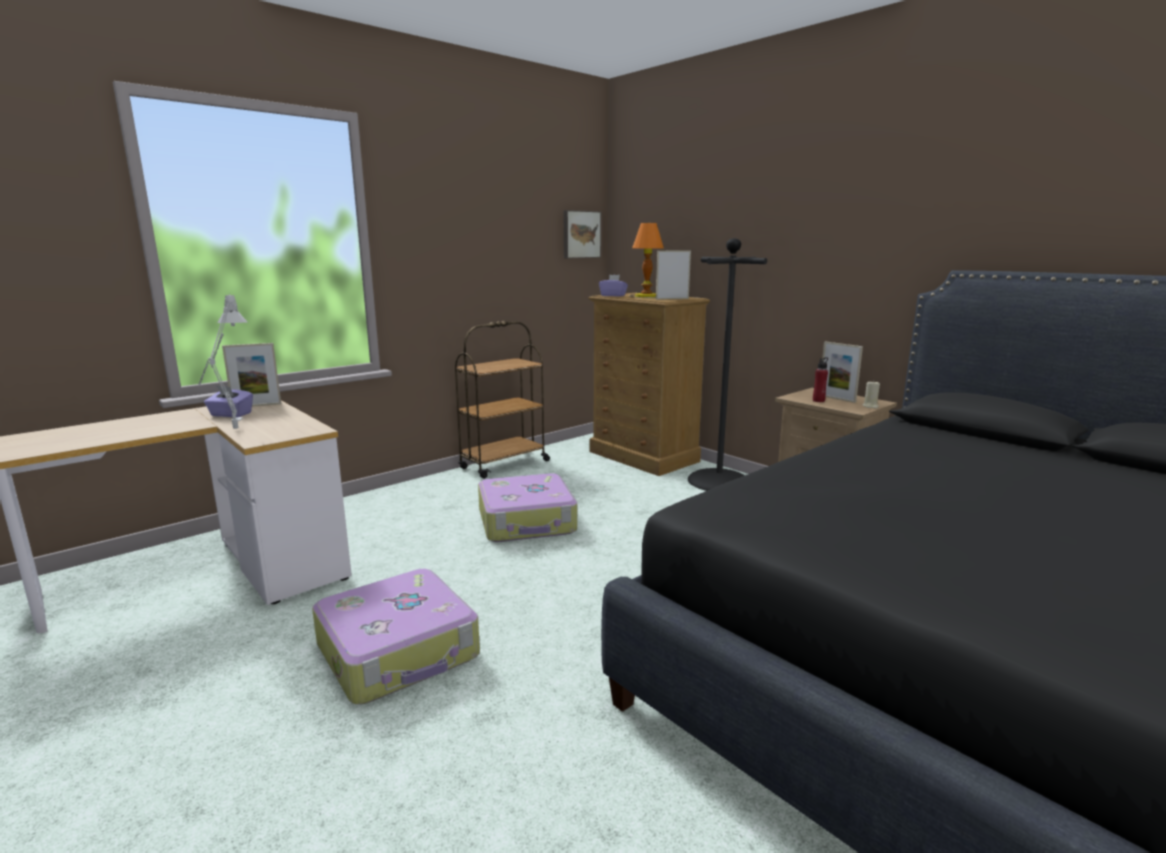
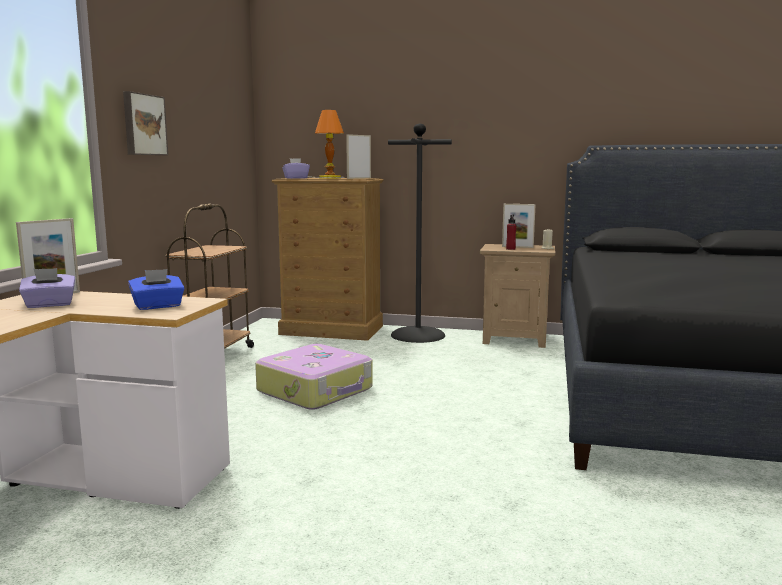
camera: 35 degrees left, 5 degrees down
grey table lamp [198,293,247,429] -> none
suitcase [312,569,480,705] -> none
picture [563,210,601,258] -> picture moved to [123,91,168,155]
none -> blue tissue box [128,269,185,310]

